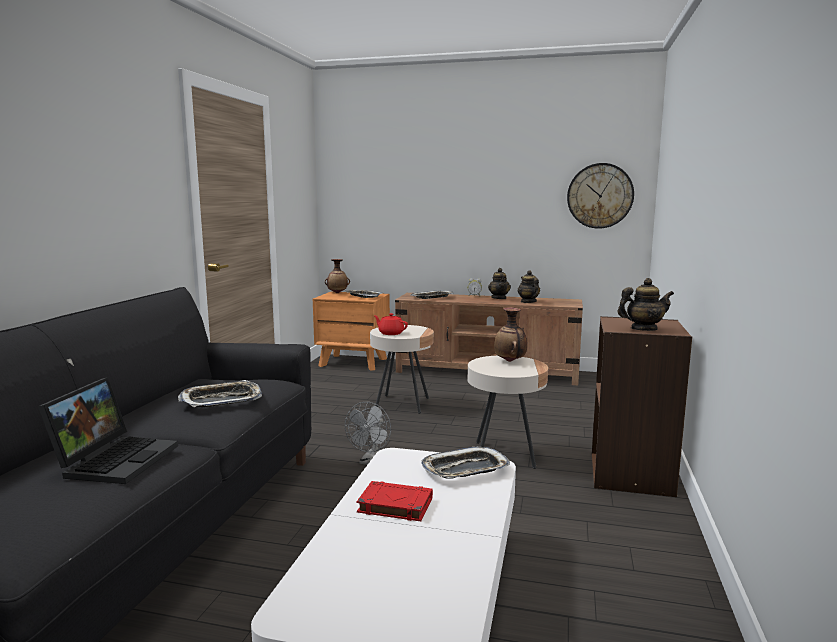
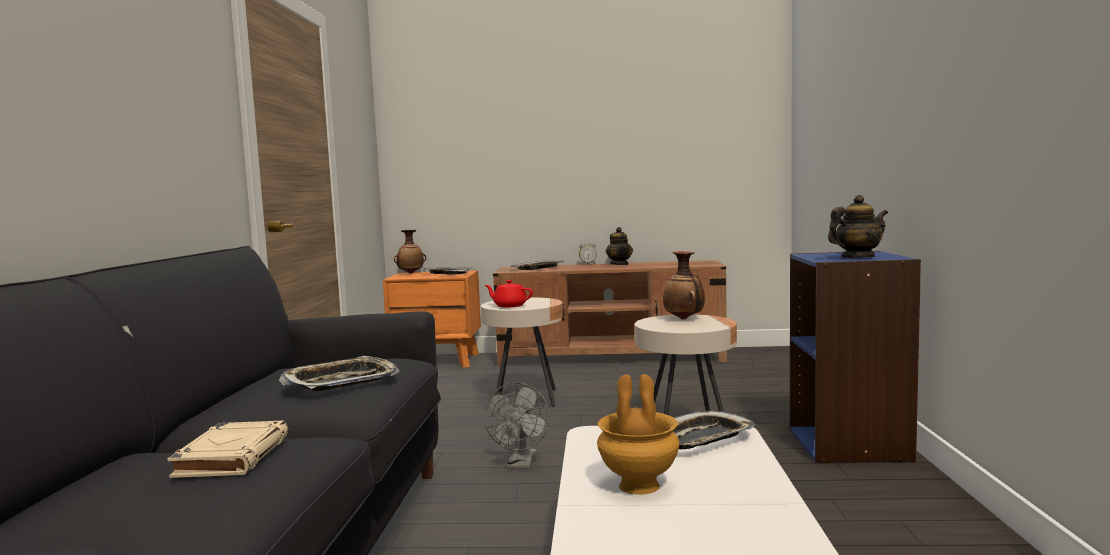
camera: 10 degrees left, 5 degrees down
laptop [38,377,178,484] -> beige book [168,421,289,478]
red book [357,481,433,521] -> brown vase [597,374,679,495]
teapot [518,270,540,303] -> none
wall clock [567,163,634,229] -> none
brown bookcase [592,316,692,497] -> blue bookcase [790,251,921,463]

